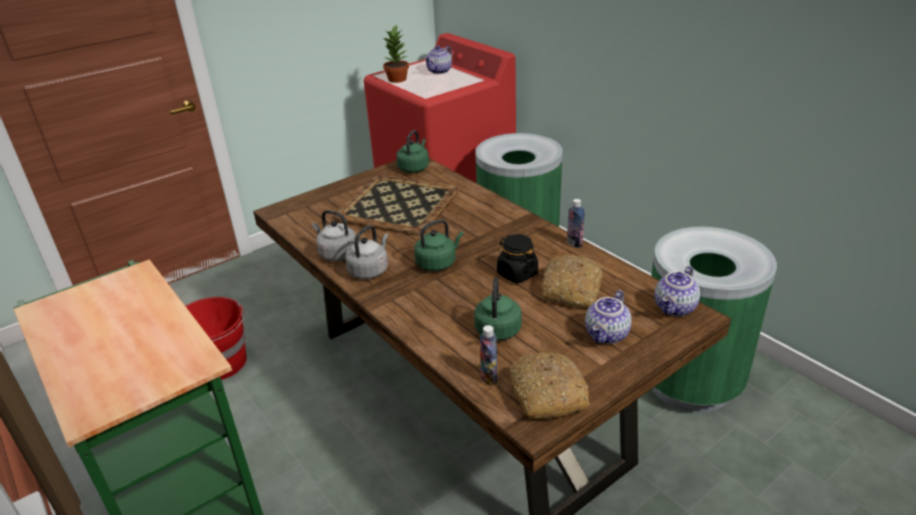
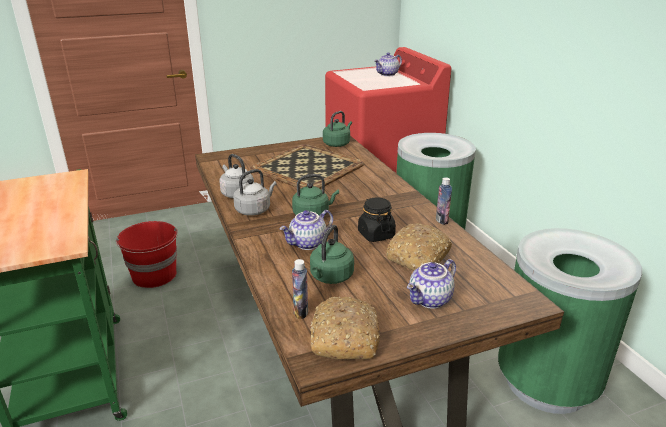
camera: 15 degrees right, 5 degrees down
potted plant [382,24,409,83] -> none
teapot [655,266,700,316] -> teapot moved to [280,210,333,250]

